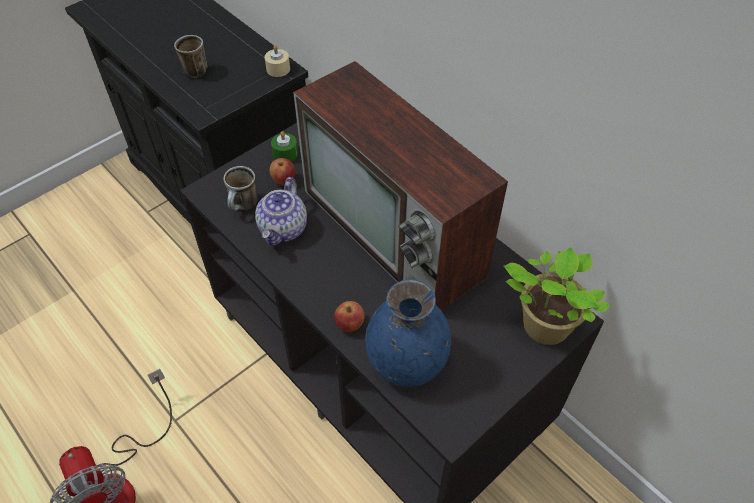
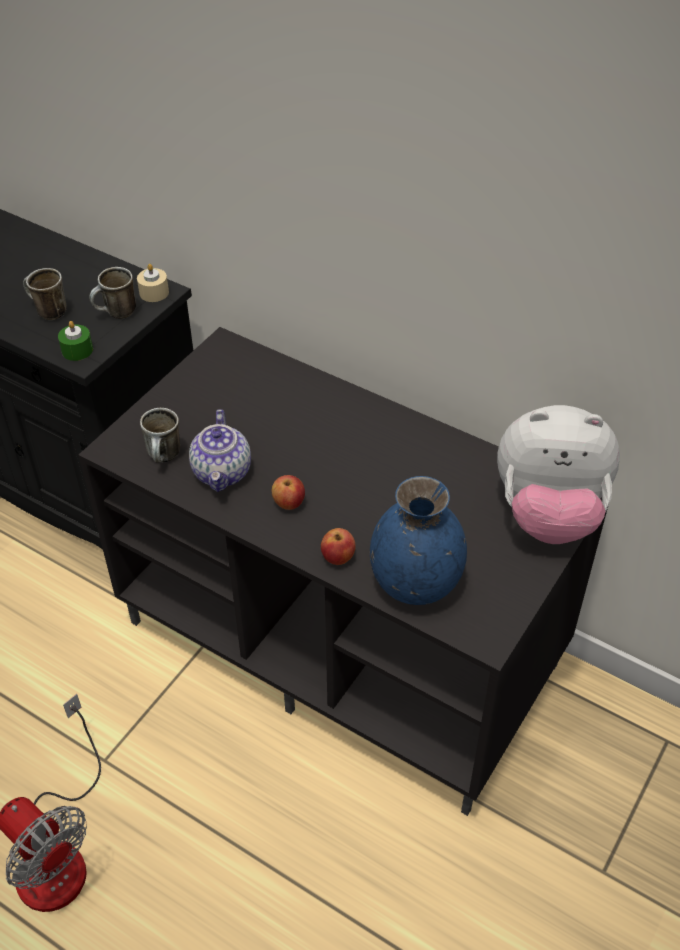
camera: 15 degrees left, 5 degrees down
apple [270,158,295,185] -> apple moved to [272,475,305,510]
green candle [271,131,298,162] -> green candle moved to [58,321,93,361]
television [293,61,508,311] -> none
potted plant [503,247,610,345] -> plush toy [497,405,620,544]
none -> mug [89,267,136,319]

